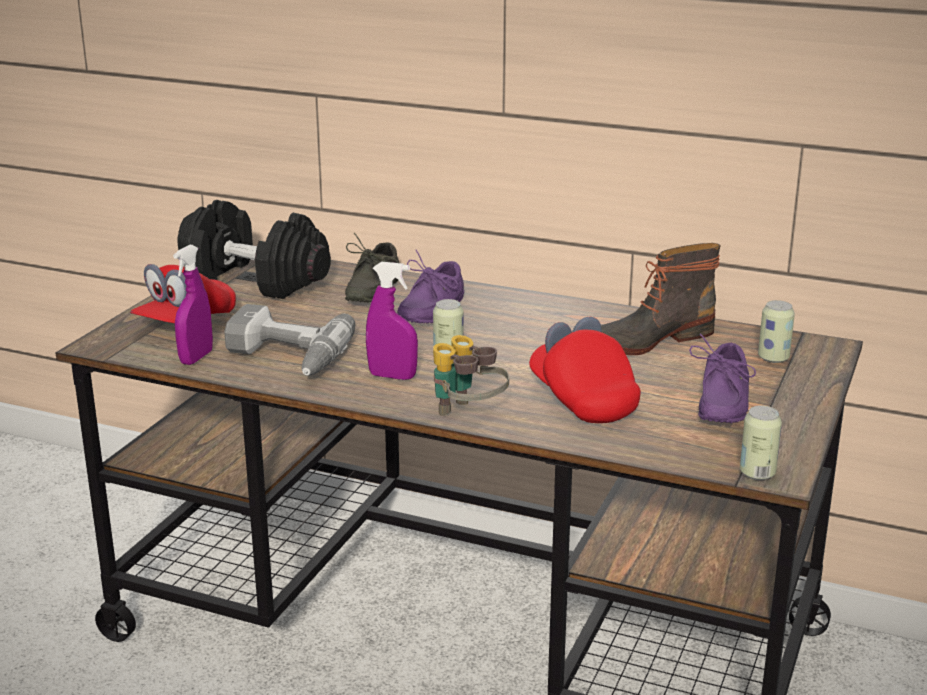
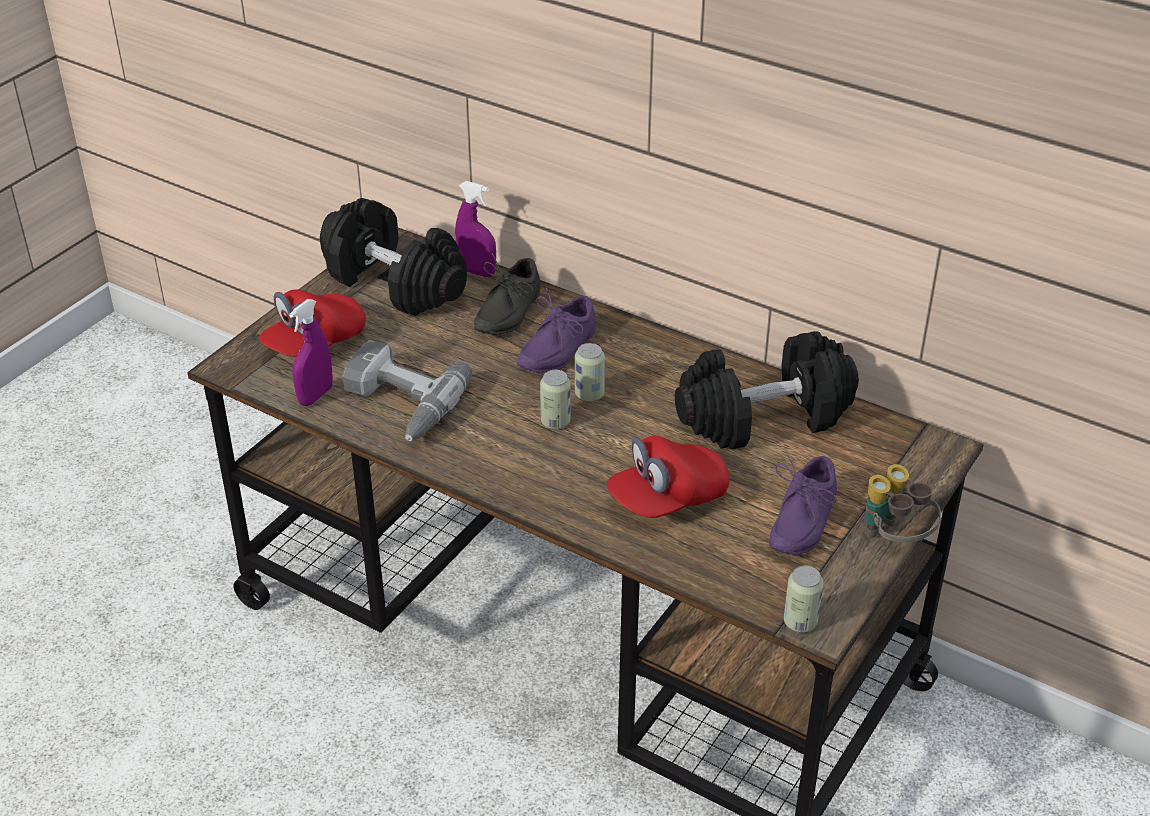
camera: 10 degrees right, 15 degrees up
purple spray bottle [366,262,418,380] -> purple spray bottle moved to [455,181,496,277]
binoculars [433,335,509,416] -> binoculars moved to [865,464,941,543]
red cap [529,317,641,423] -> red cap turned 105 degrees counterclockwise [606,436,730,518]
boot [601,243,721,355] -> black dumbbell [675,331,859,449]
can [758,300,795,363] -> can moved to [575,343,605,402]

